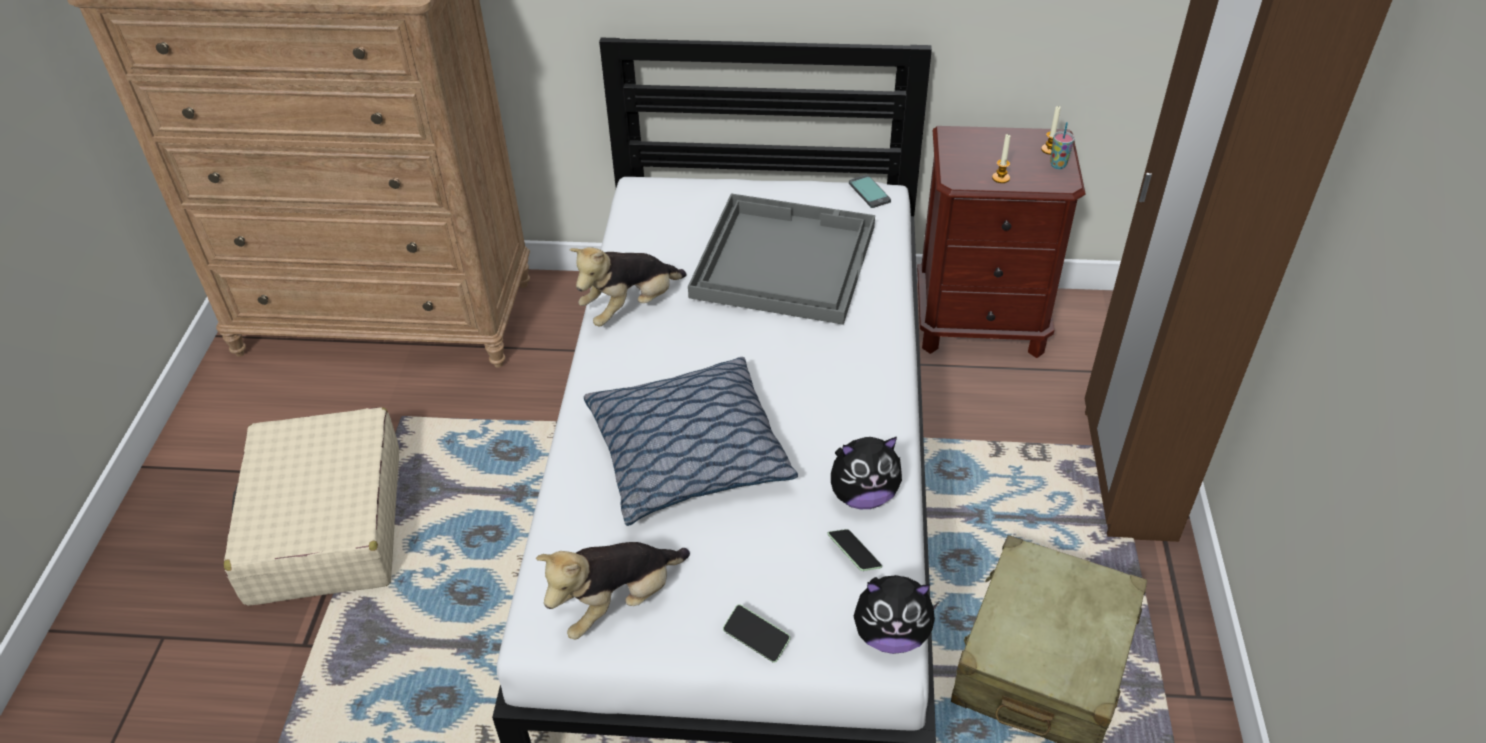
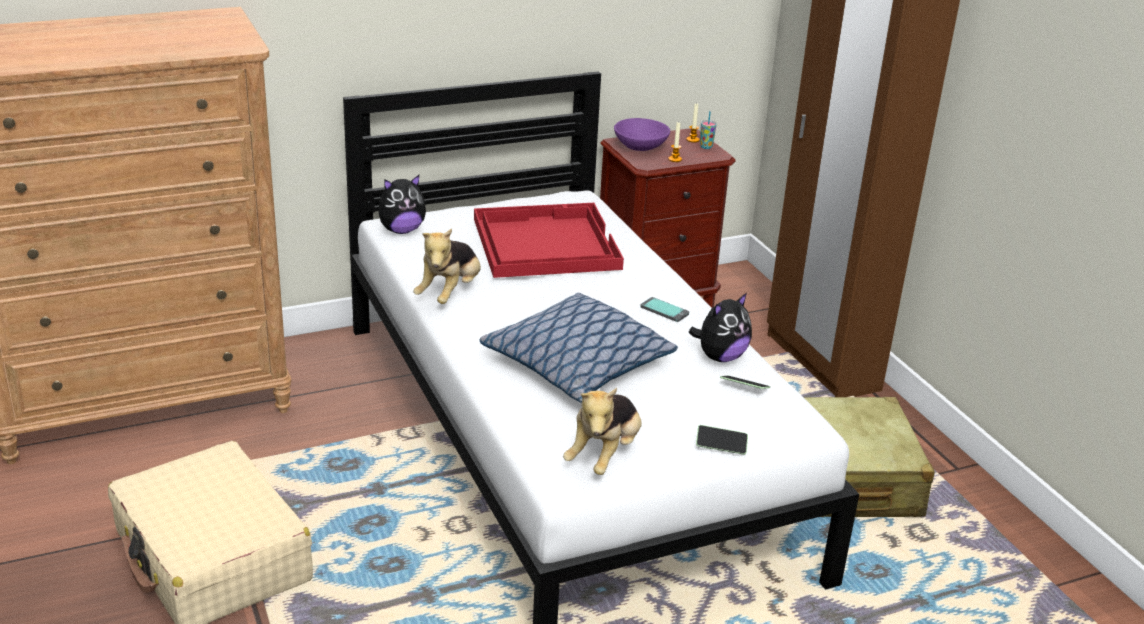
camera: 30 degrees left, 15 degrees down
grey tray [688,193,875,325] -> red tray [474,203,624,278]
phone [849,175,891,208] -> phone moved to [640,297,689,322]
plush toy [854,575,939,654] -> plush toy moved to [378,175,426,234]
none -> purple bowl [614,118,670,151]

